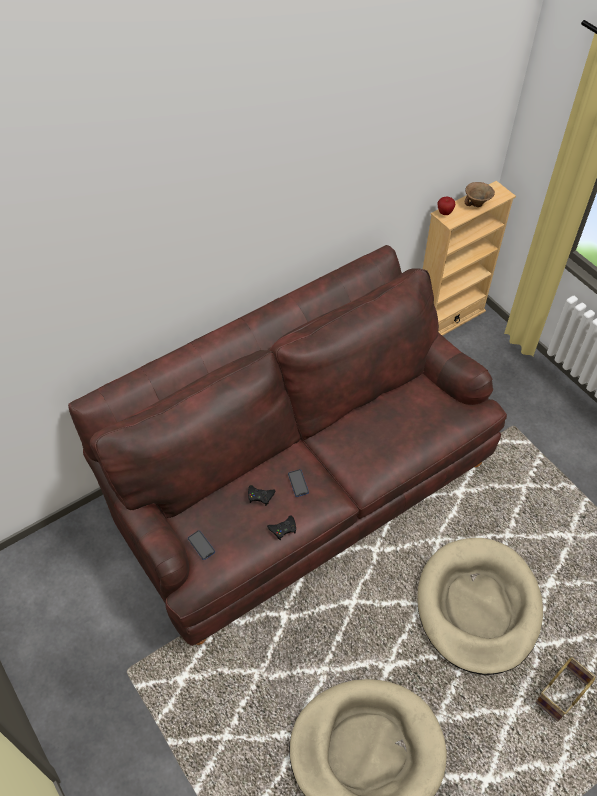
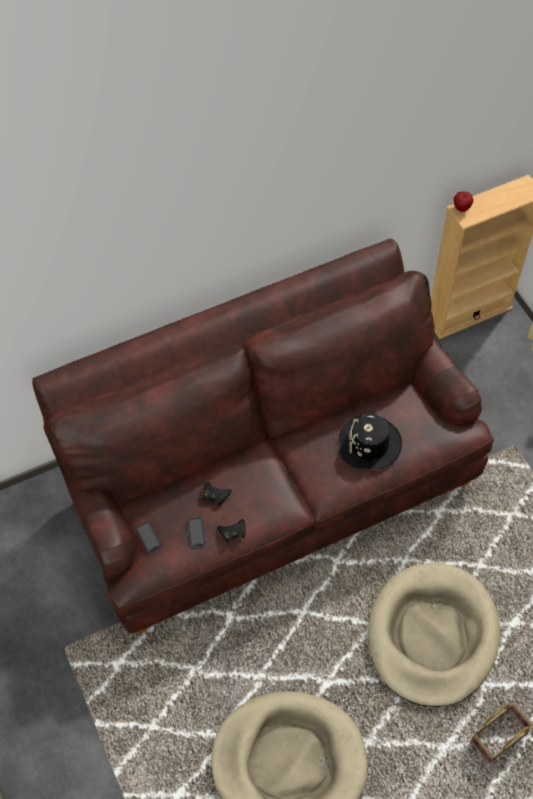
camera: 10 degrees right, 5 degrees up
phone [288,469,309,497] -> phone moved to [188,517,205,547]
brown bowl [465,182,495,207] -> none
none -> black hat [339,413,402,469]

